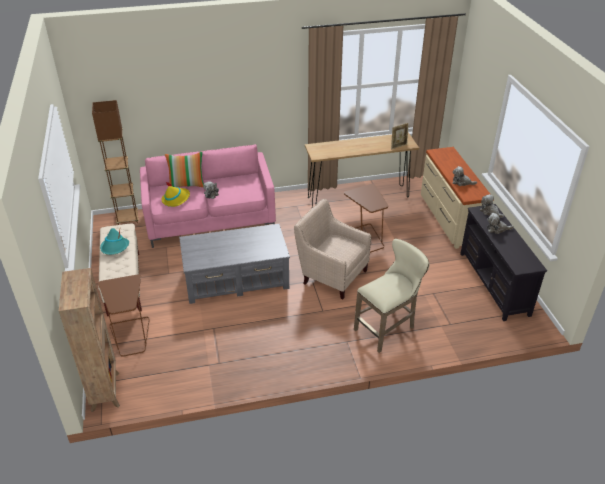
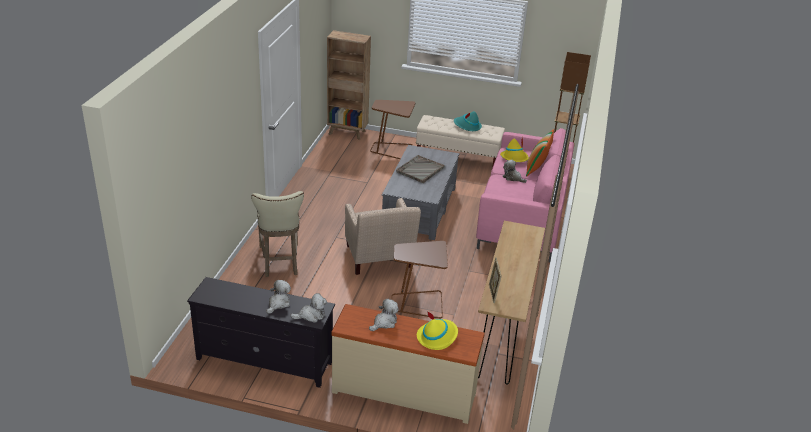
camera: 115 degrees right, 5 degrees down
beige armchair [294,199,371,299] -> beige armchair turned 105 degrees clockwise [345,198,421,275]
none -> grey tray [396,155,445,183]
none -> yellow hat [417,311,458,350]

